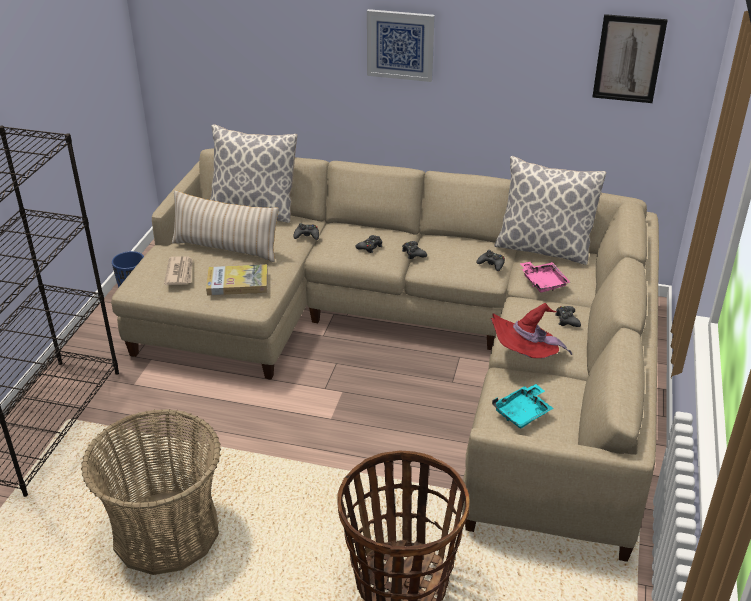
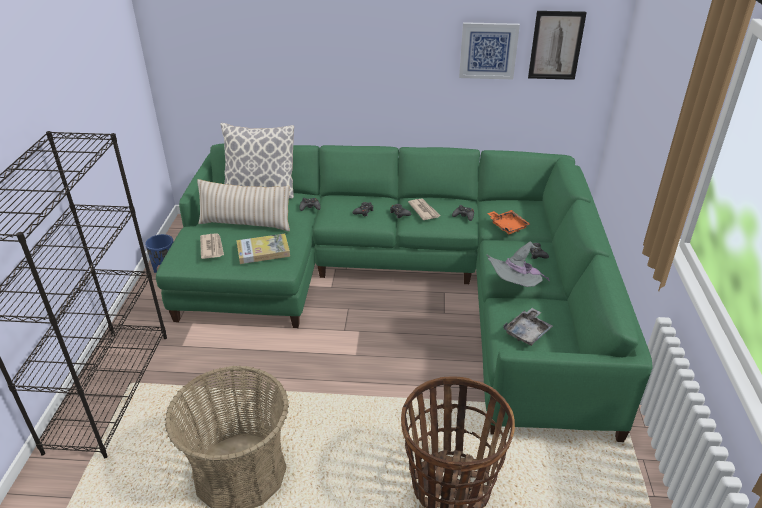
camera: 10 degrees left, 0 degrees up
beige sofa [111,148,659,562] -> green sofa [156,144,653,442]
picture [367,9,435,82] -> picture moved to [459,22,520,79]
red hat [491,303,572,358] -> grey hat [486,241,550,287]
turquoise tray [492,384,554,428] -> grey tray [504,308,553,346]
pillow [494,156,606,265] -> none
pink tray [520,262,570,293] -> orange tray [487,210,530,234]
none -> newspaper [408,198,440,220]

